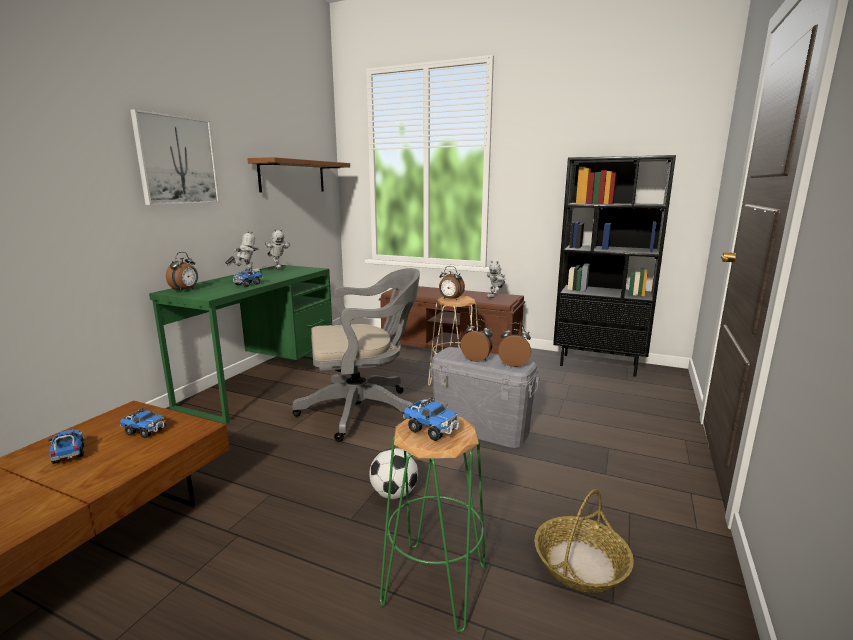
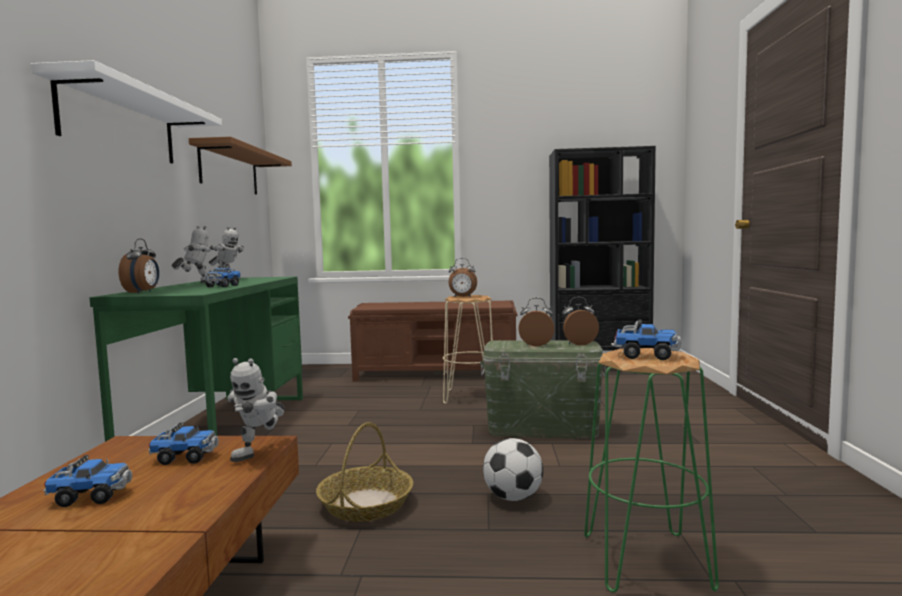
camera: 20 degrees left, 10 degrees down
toy truck [48,429,84,464] -> toy truck turned 135 degrees clockwise [44,455,132,507]
picture [130,109,220,205] -> white shelf [31,60,222,163]
grey office chair [293,268,420,442] -> none
grey storage box [429,347,540,448] -> green storage box [480,340,606,439]
toy robot [487,261,505,298] -> toy robot moved to [227,358,285,462]
basket [534,489,634,593] -> basket moved to [316,422,413,522]

